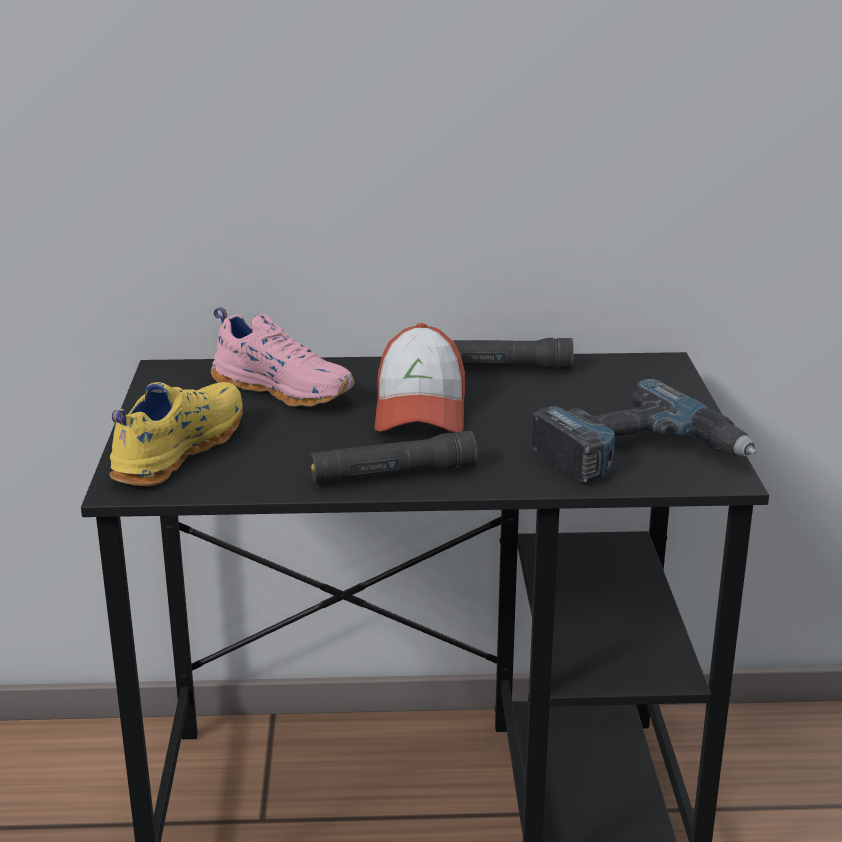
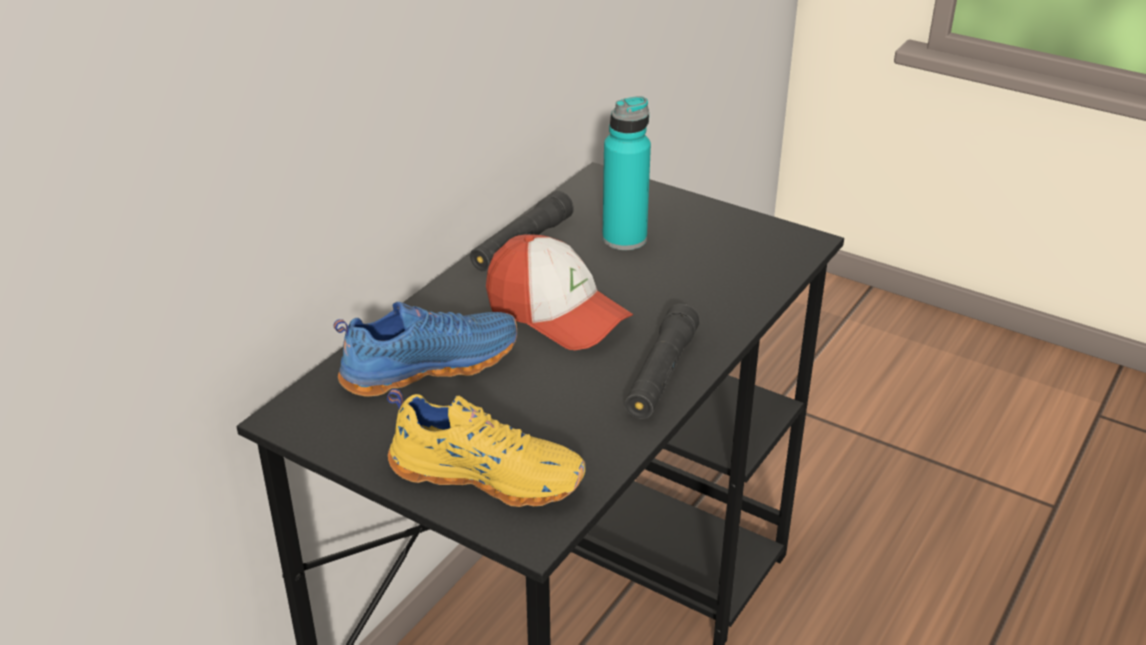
camera: 55 degrees left, 10 degrees up
yellow shoe [109,382,243,486] -> yellow shoe turned 135 degrees clockwise [387,389,585,507]
pink shoe [211,307,354,407] -> blue shoe [334,302,517,397]
power drill [532,379,756,483] -> none
none -> turquoise bottle [602,96,651,250]

